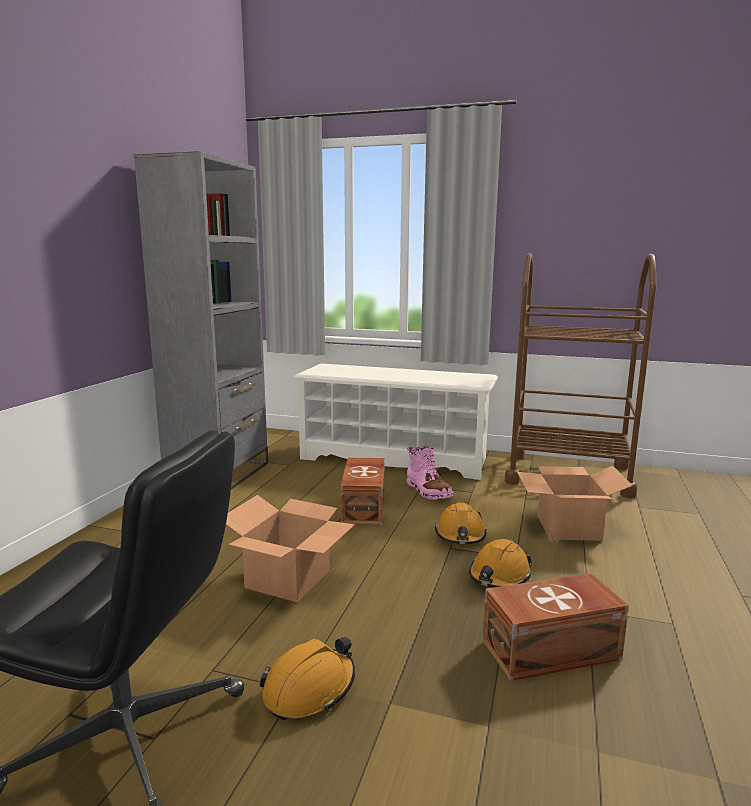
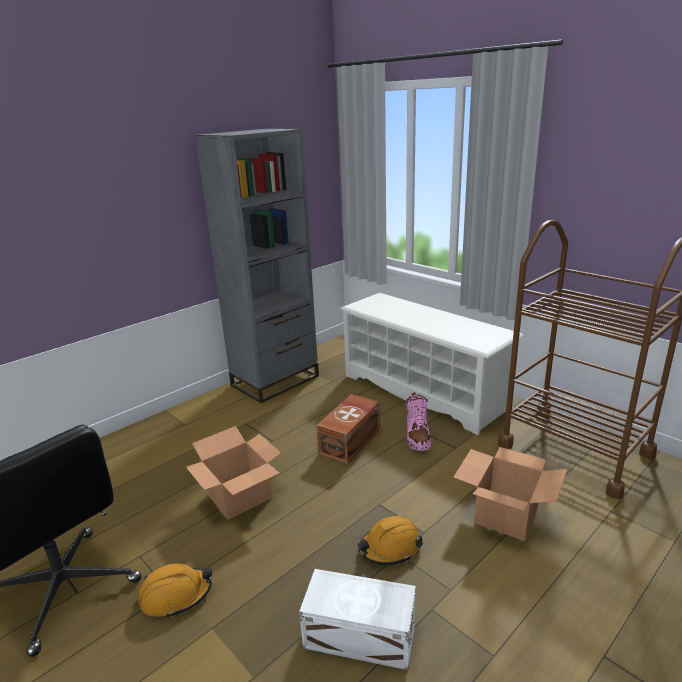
camera: 30 degrees right, 10 degrees up
orange hard hat [435,502,486,544] -> none
brown storage box [483,573,629,681] -> white storage box [299,569,416,670]

